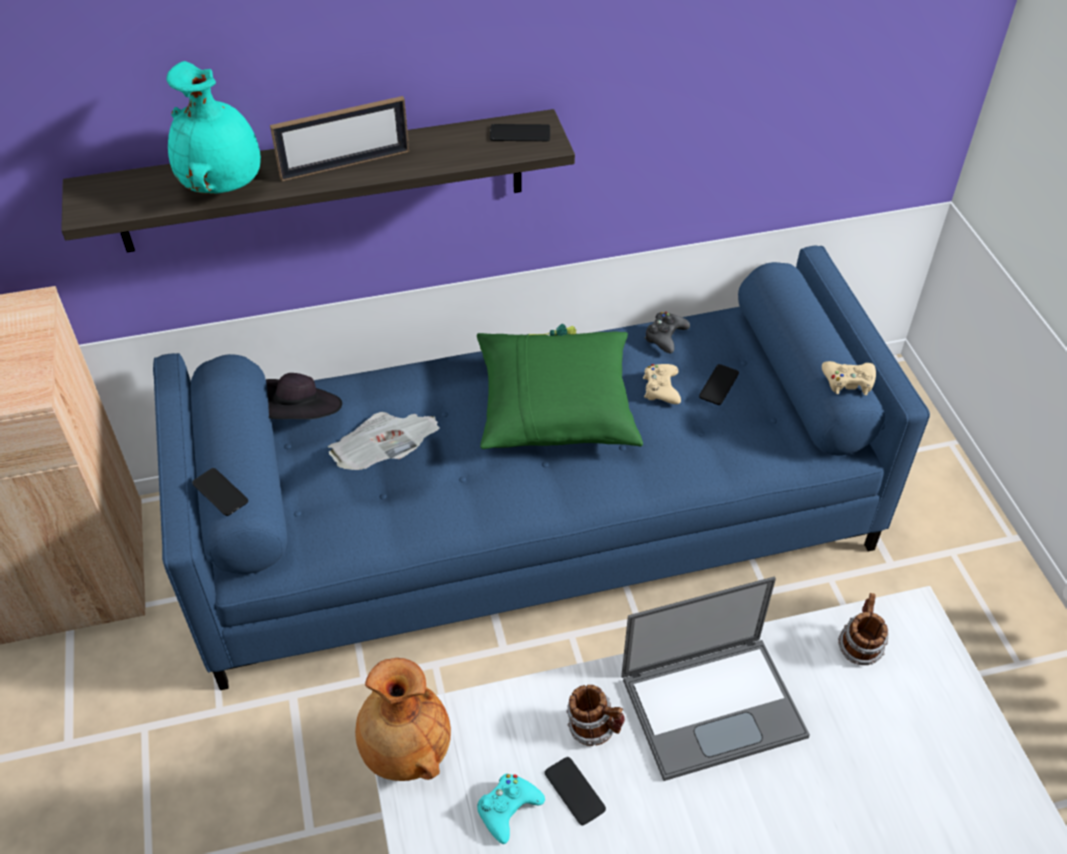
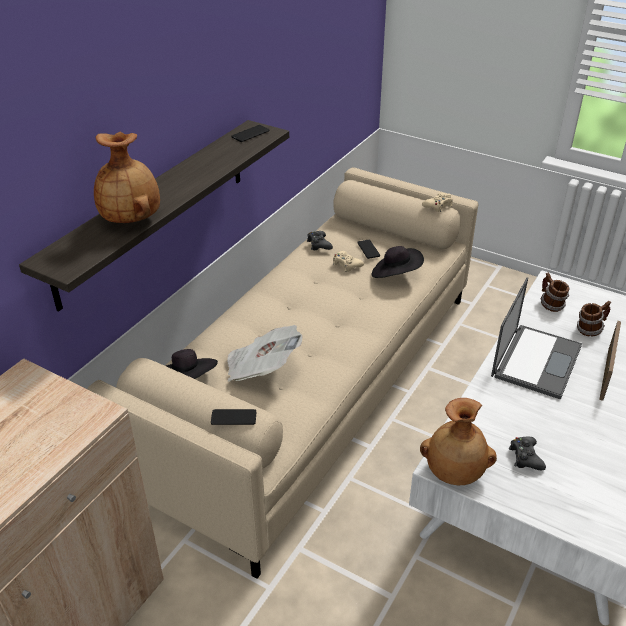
camera: 45 degrees left, 10 degrees down
blue sofa [153,245,930,690] -> beige sofa [87,167,478,579]
turquoise vase [166,61,261,194] -> brown vase [94,132,160,223]
picture frame [270,96,409,182] -> picture frame moved to [599,321,621,401]
green pillow [477,323,643,449] -> none
turquoise game controller [477,774,545,844] -> black game controller [509,437,546,470]
phone [545,757,606,825] -> none
mug [566,685,625,746] -> mug moved to [577,301,611,337]
none -> black hat [372,246,424,278]

